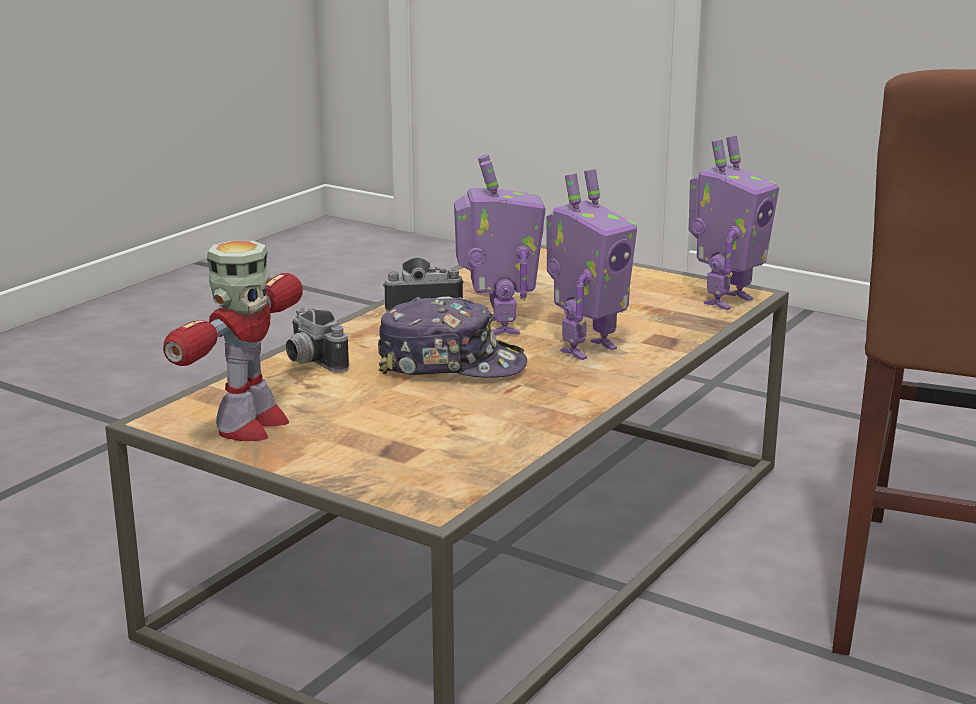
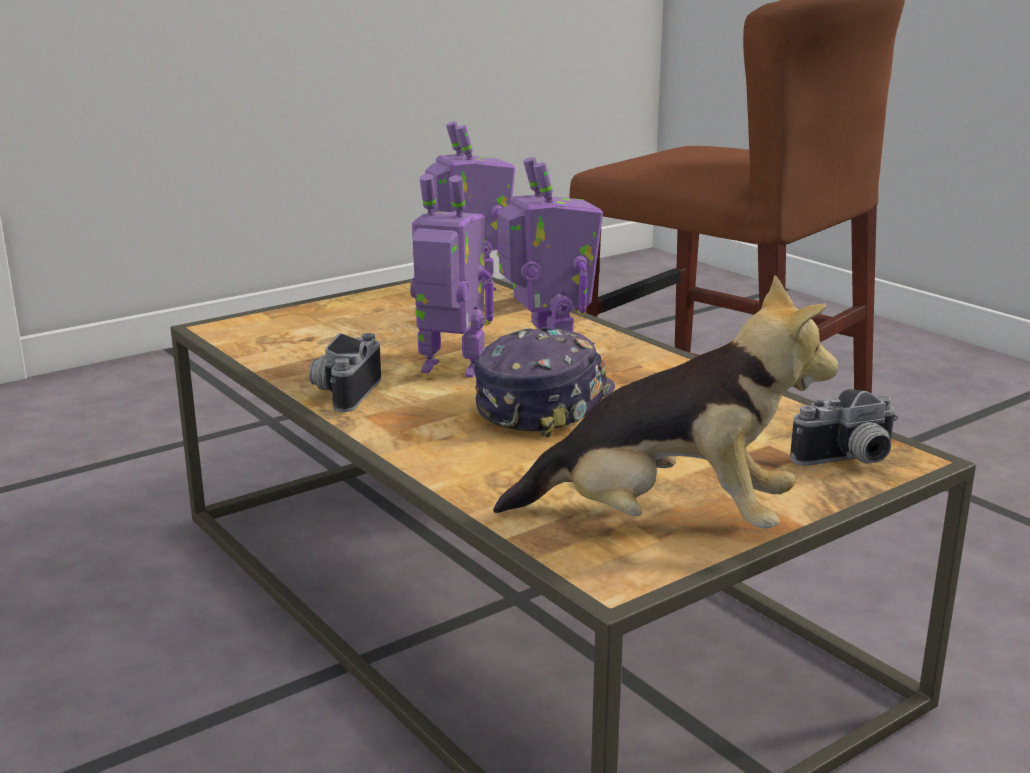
camera: 70 degrees left, 0 degrees up
toy robot [163,240,303,441] -> plush toy [493,276,838,529]
camera [286,308,349,373] -> camera moved to [790,389,898,466]

